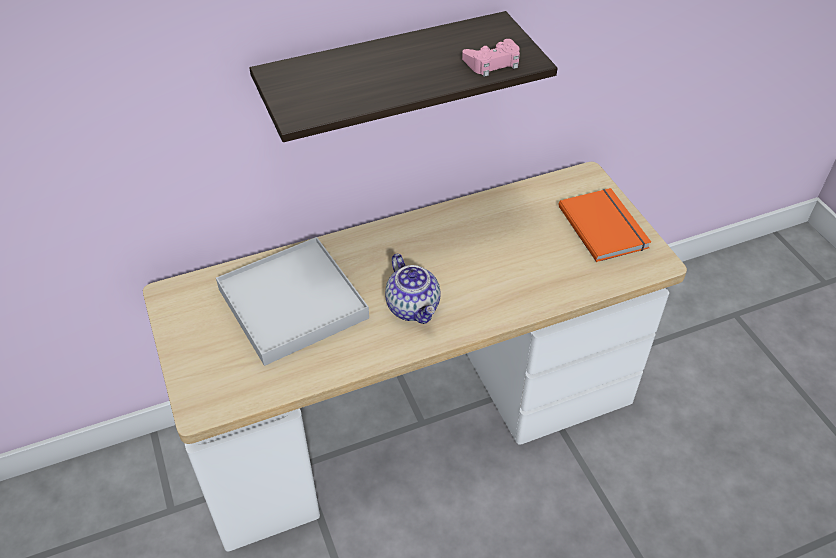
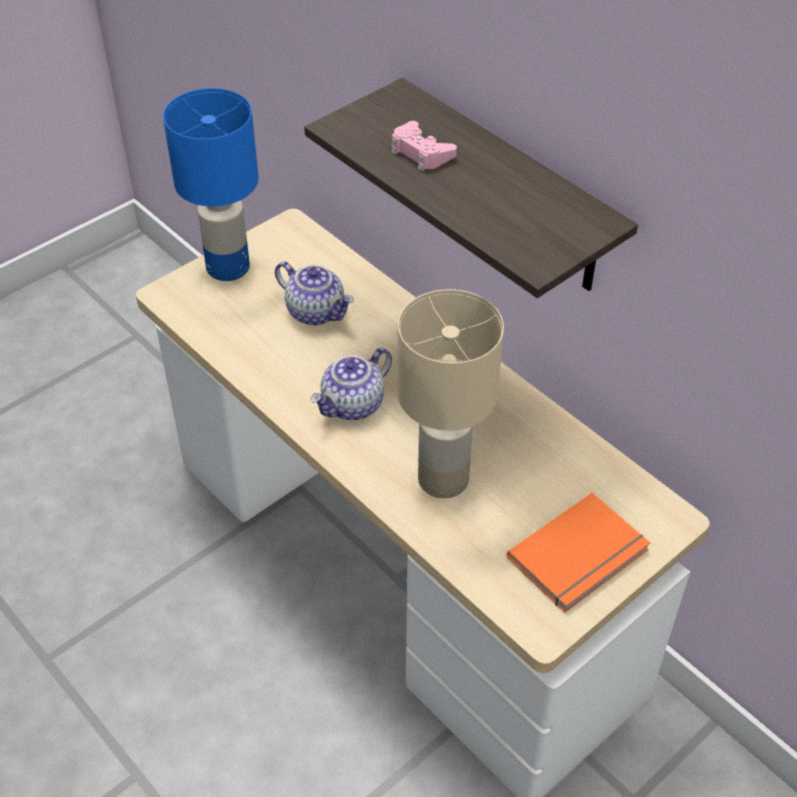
camera: 70 degrees right, 0 degrees up
white tray [216,237,369,366] -> teapot [275,261,354,326]
pink game controller [462,39,520,77] -> pink game controller moved to [391,121,457,171]
none -> blue table lamp [163,88,259,281]
none -> beige table lamp [398,289,504,498]

